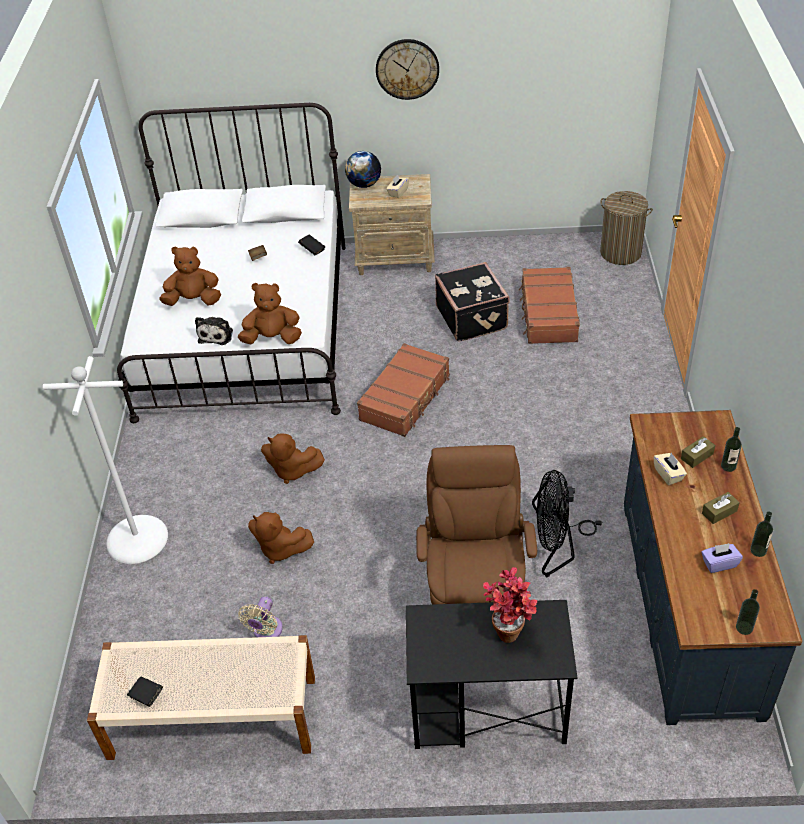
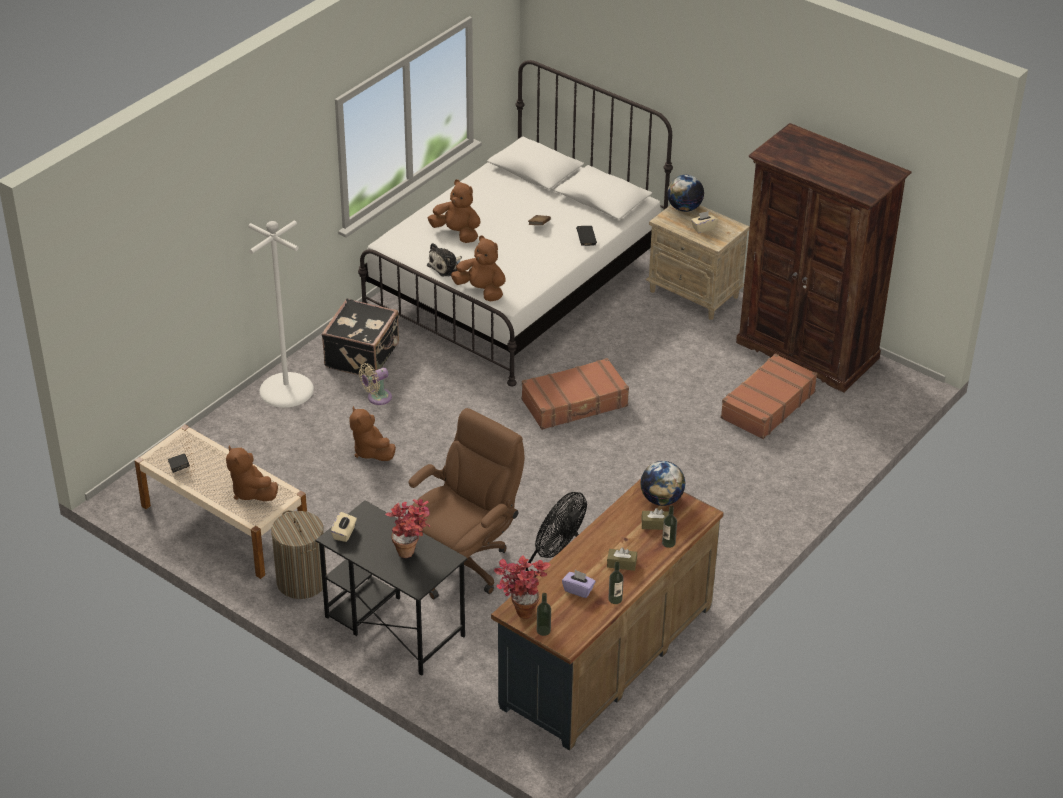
camera: 35 degrees right, 5 degrees down
beige fan [238,596,283,637] -> beige fan moved to [359,363,392,405]
brown plush toy [261,433,325,484] -> brown plush toy moved to [226,445,278,501]
wall clock [376,39,439,100] -> none
black suitcase [435,262,510,342] -> black suitcase moved to [321,298,399,376]
laundry basket [600,191,653,265] -> laundry basket moved to [271,510,327,599]
beige tissue box [654,452,687,485] -> beige tissue box moved to [331,512,357,542]
none -> potted plant [494,556,551,619]
none -> globe [640,461,685,506]
none -> brown wardrobe [736,123,912,393]

